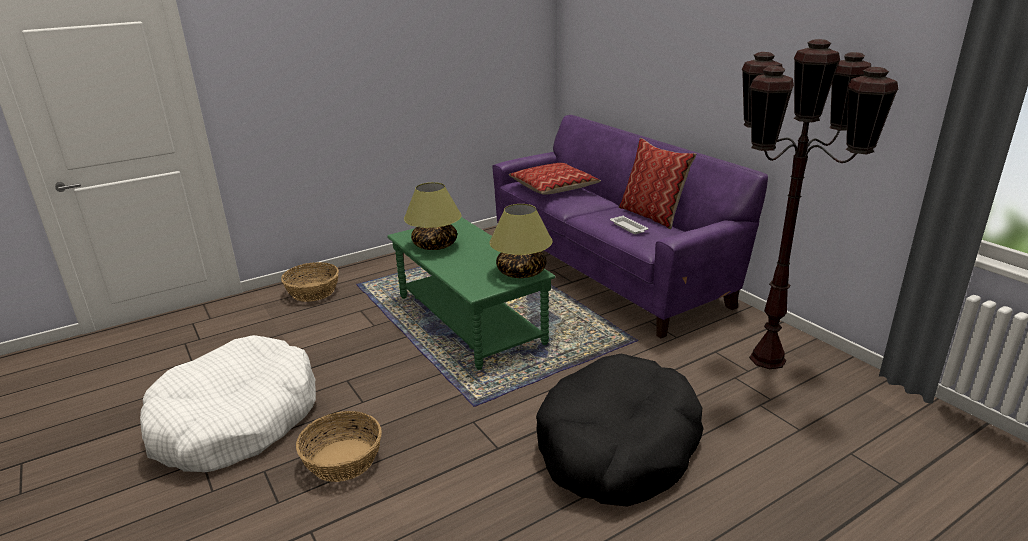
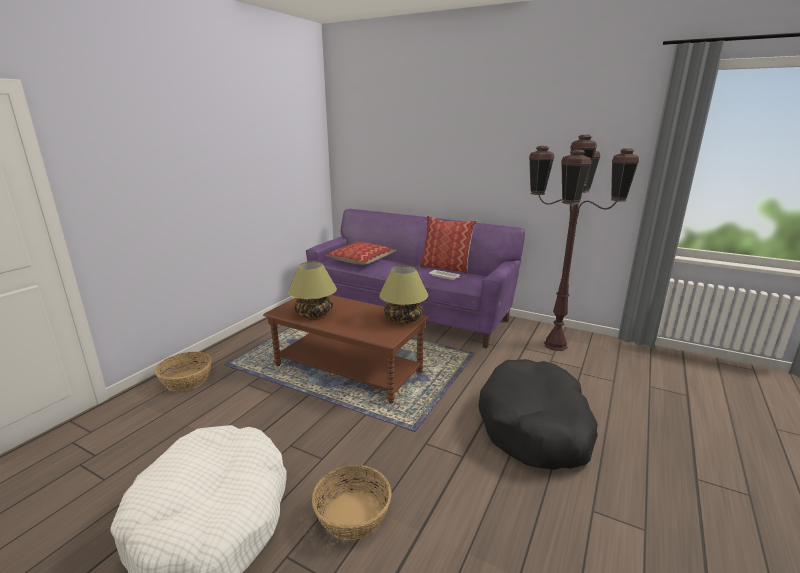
camera: 30 degrees left, 5 degrees down
green coffee table [387,217,555,370] -> brown coffee table [263,295,429,403]

